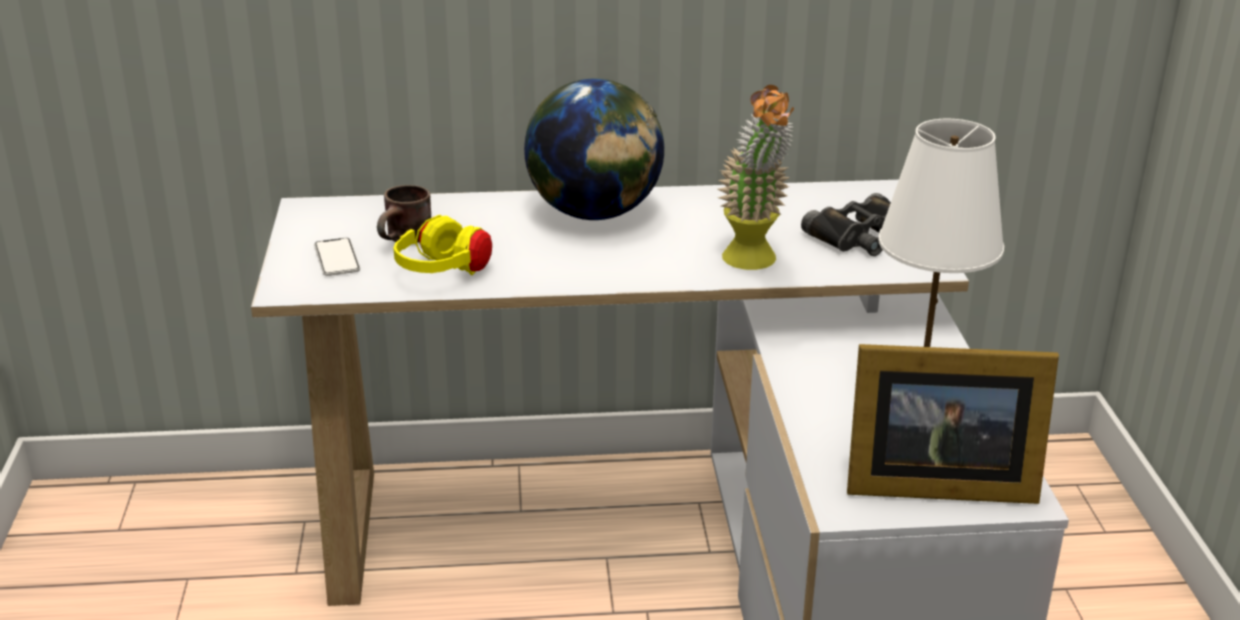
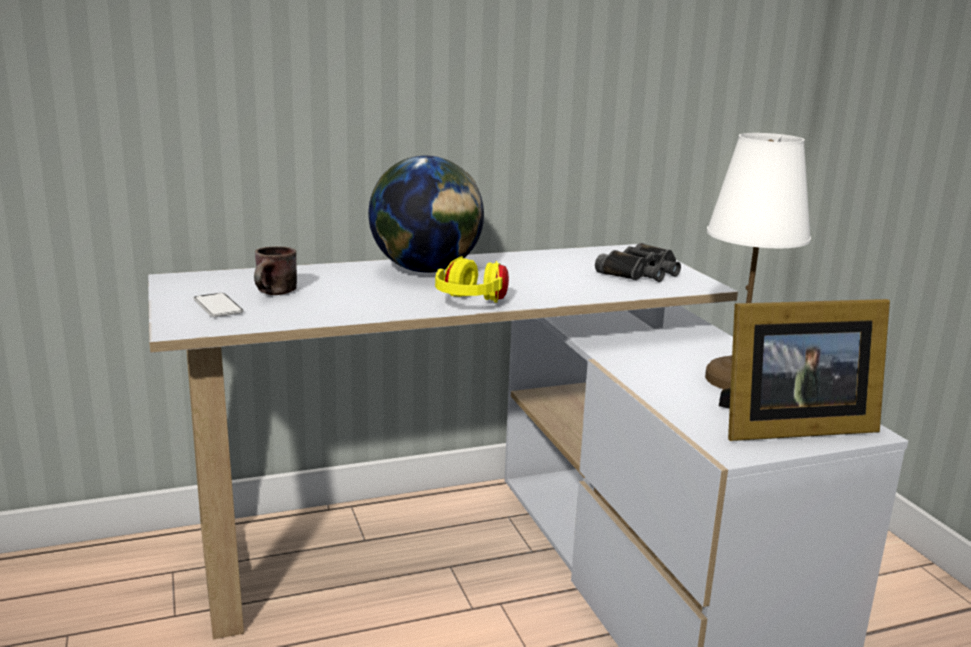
camera: 15 degrees left, 10 degrees down
yellow headphones [393,215,492,275] -> yellow headphones moved to [435,256,509,303]
potted plant [718,85,794,270] -> none

